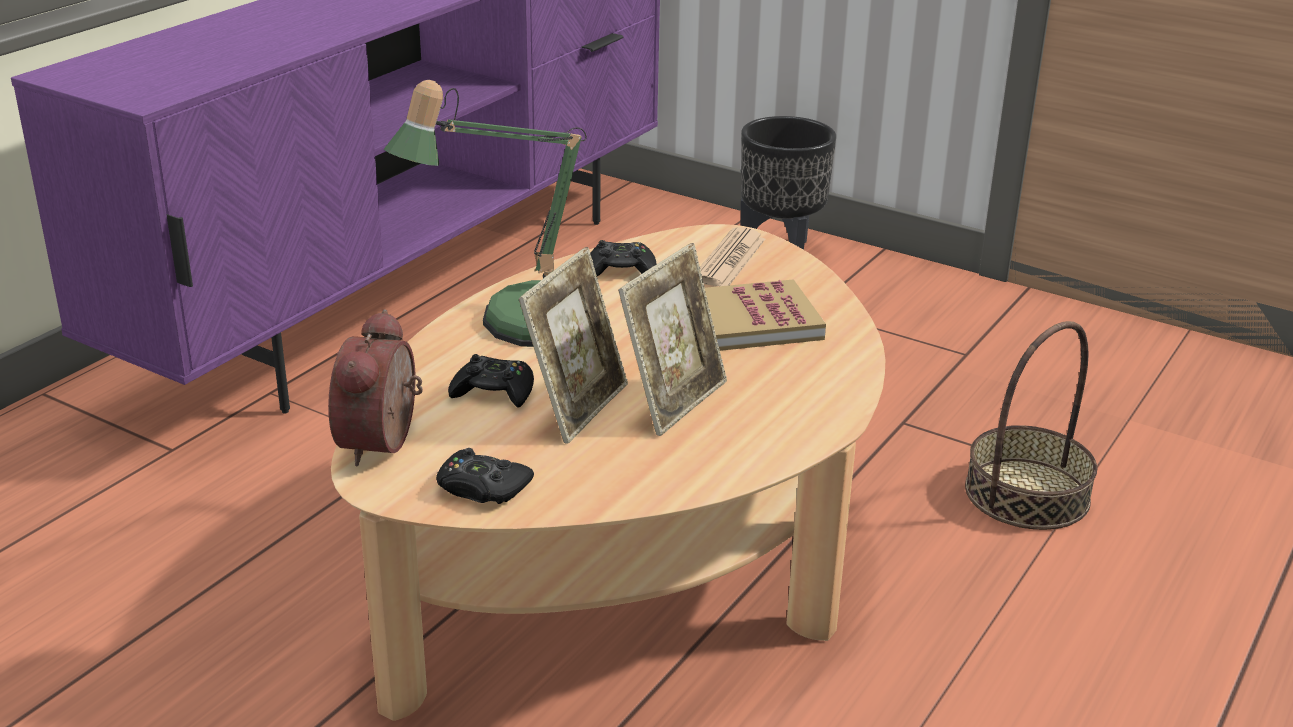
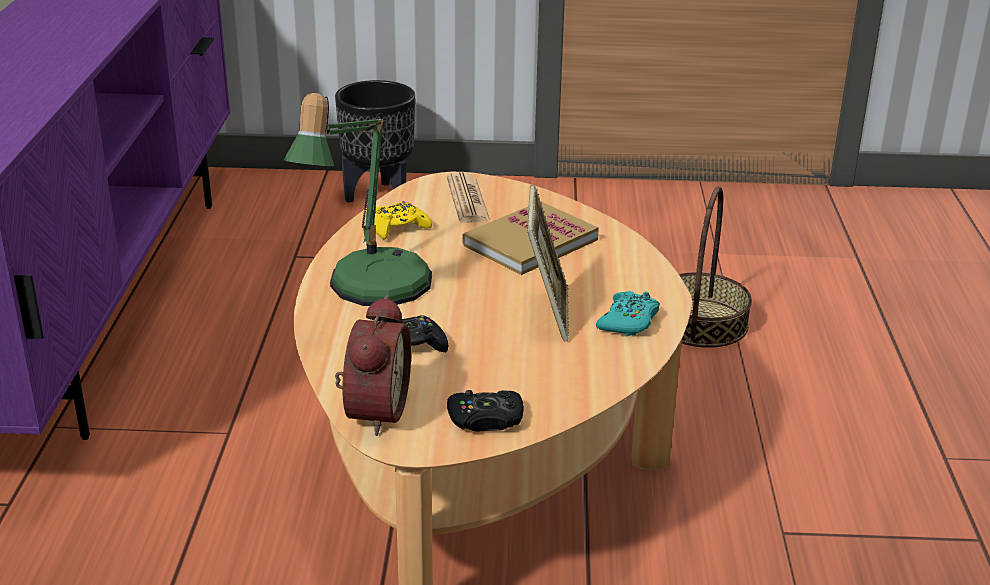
camera: 30 degrees left, 0 degrees up
alarm clock [328,309,423,466] -> alarm clock turned 150 degrees counterclockwise [335,295,411,436]
picture frame [519,247,628,444] -> none
black game controller [590,240,657,276] -> yellow game controller [374,201,432,240]
none -> turquoise game controller [596,291,660,336]

